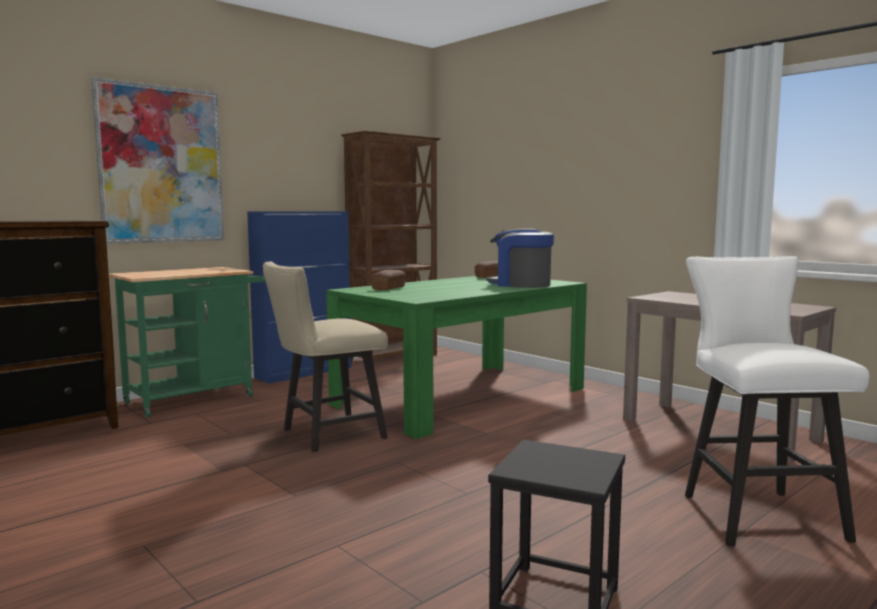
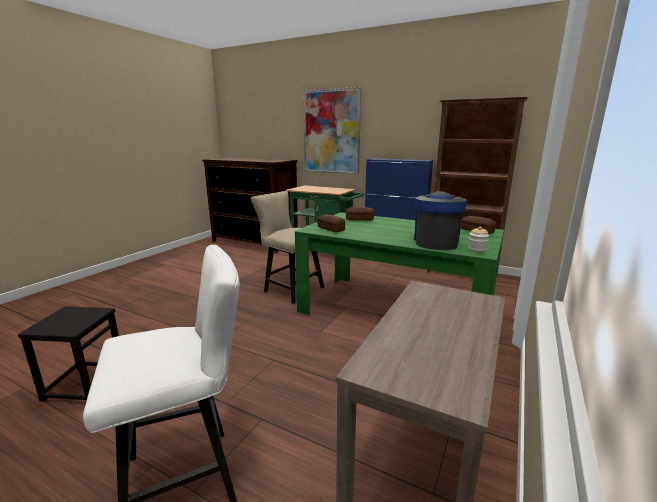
camera: 70 degrees right, 10 degrees up
none -> bread [317,214,346,232]
none -> jar [468,227,489,253]

